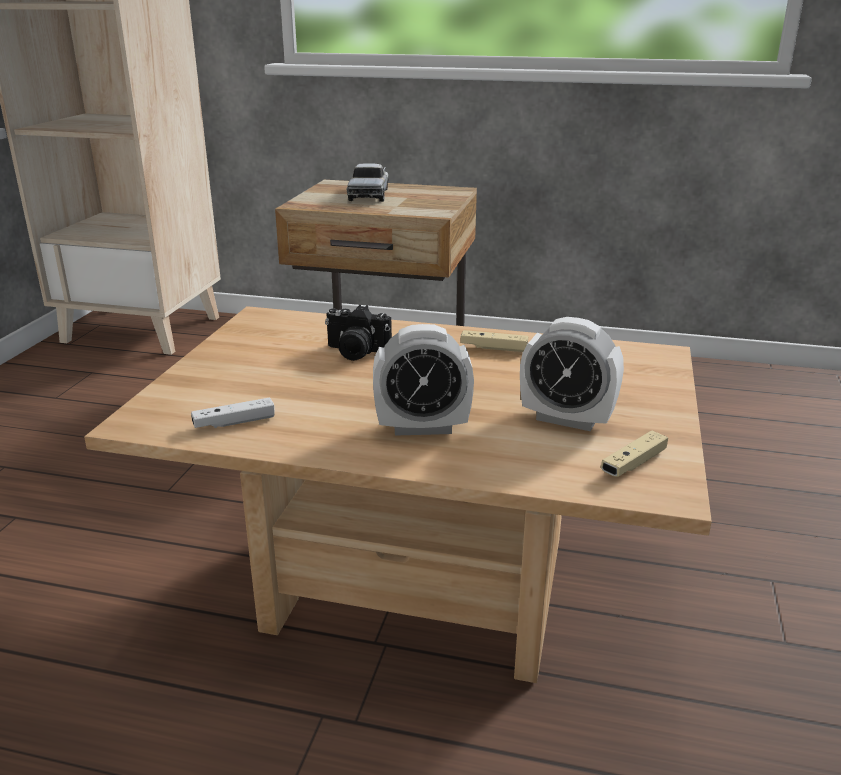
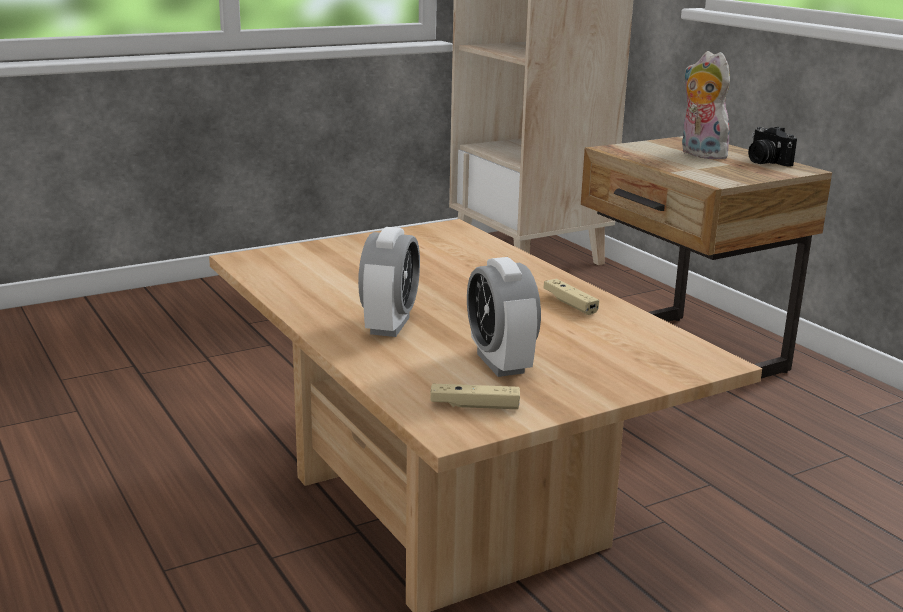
camera: 45 degrees right, 5 degrees down
white game controller [191,398,274,428] -> none
camera [325,305,392,361] -> camera moved to [748,127,797,167]
toy truck [346,163,389,202] -> plush toy [682,51,730,159]
alarm clock [373,324,474,436] -> alarm clock turned 120 degrees counterclockwise [358,227,420,337]

